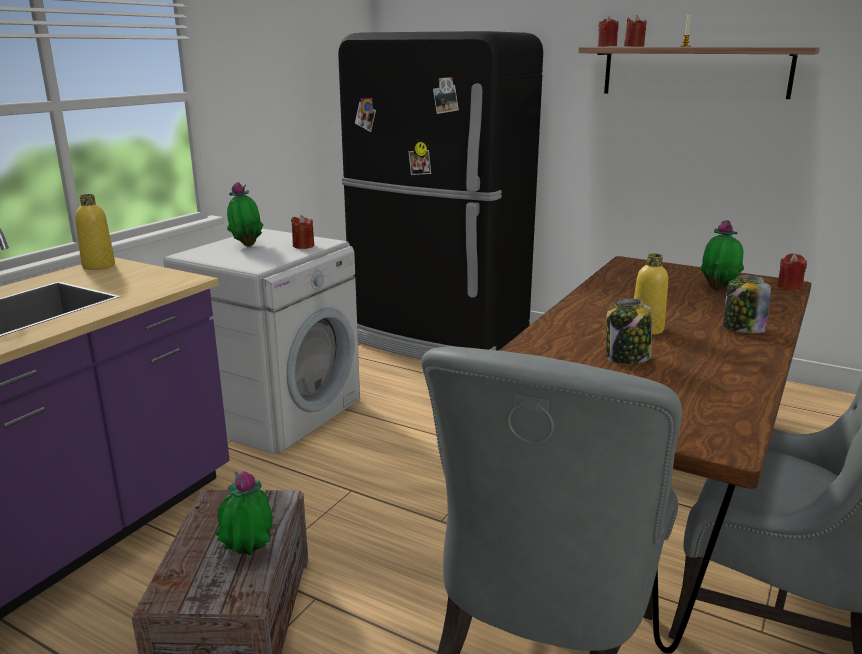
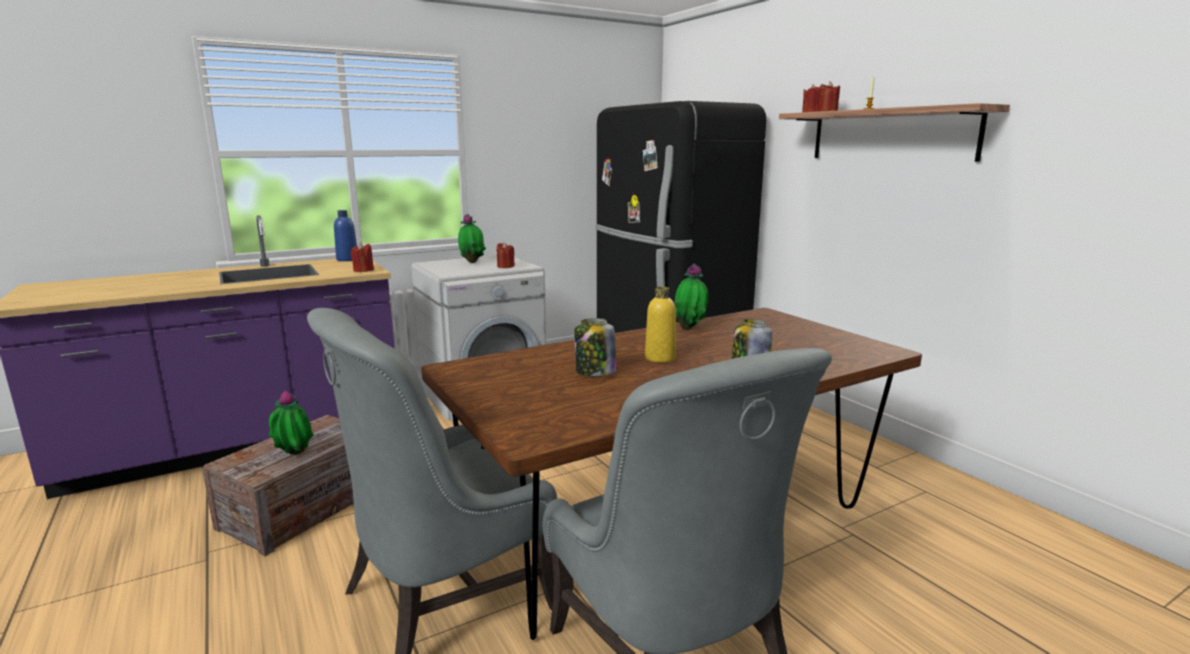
camera: 30 degrees right, 5 degrees down
yellow bottle [75,194,115,270] -> blue bottle [334,210,357,261]
potted plant [700,220,744,291] -> potted plant moved to [675,264,708,330]
red candle [777,253,807,290] -> red candle moved to [351,243,374,272]

